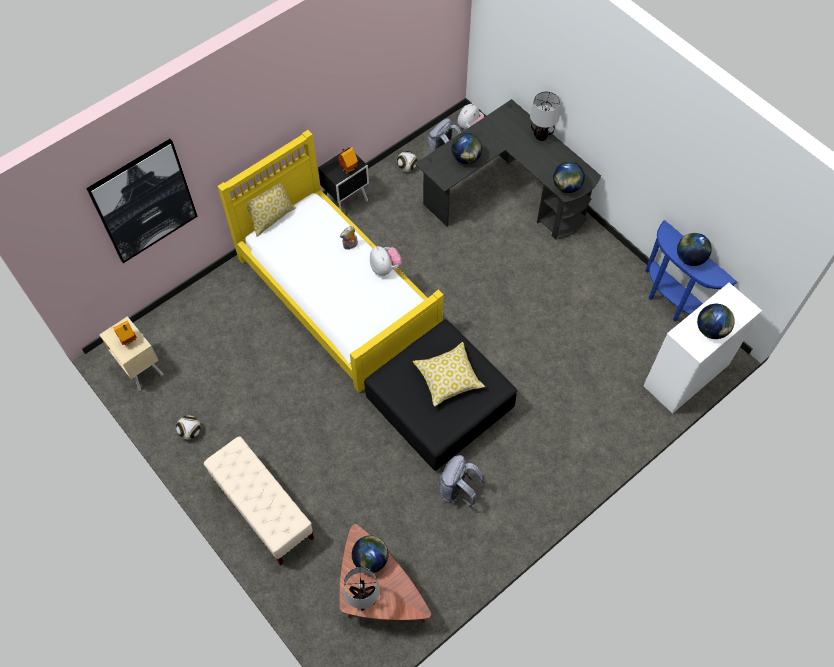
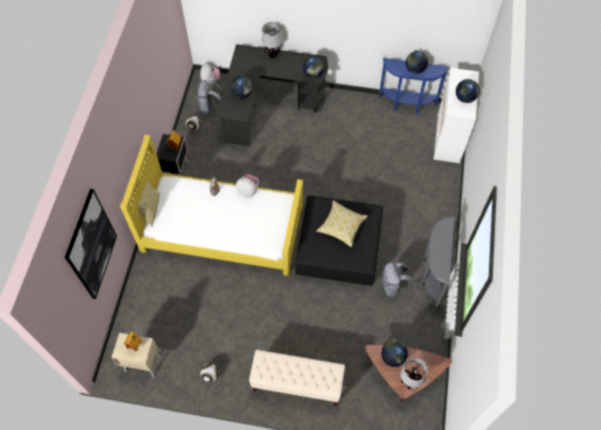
camera: 40 degrees left, 0 degrees up
none -> grey console table [420,217,455,309]

